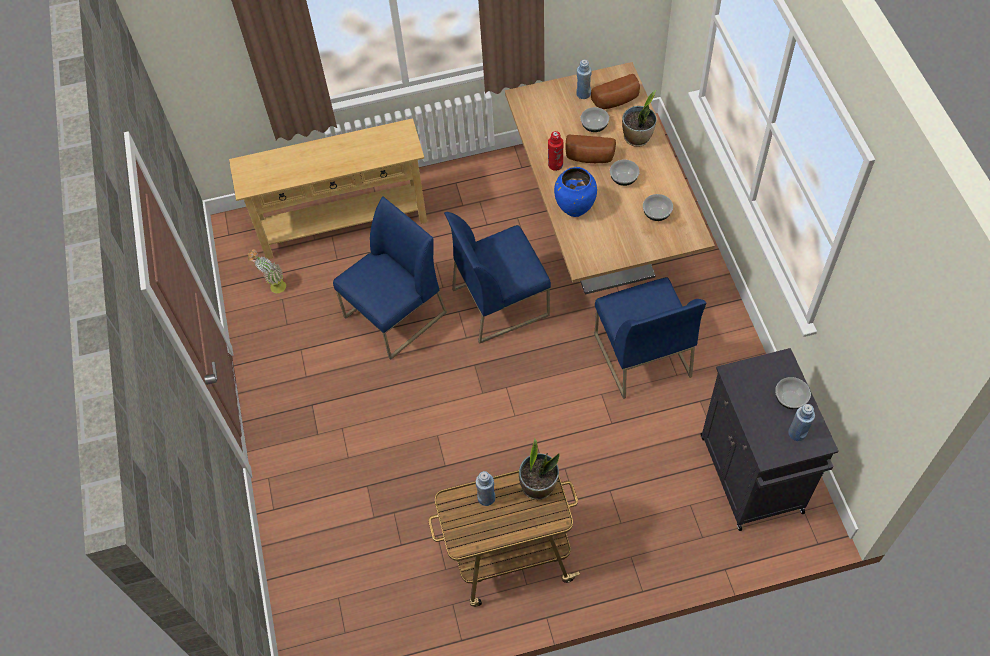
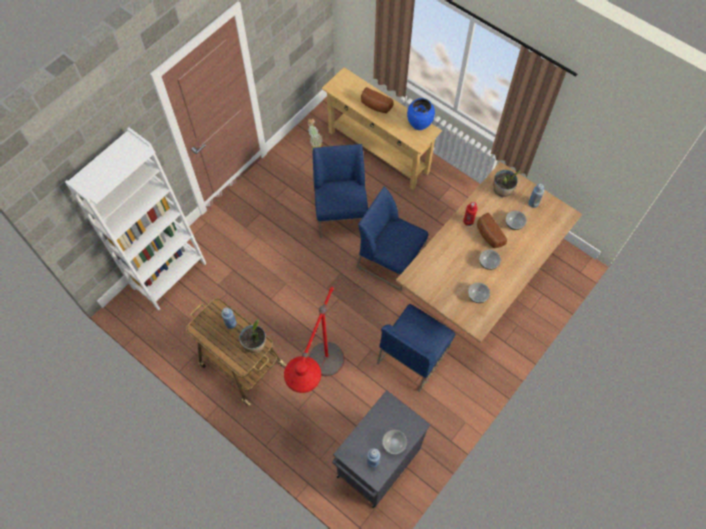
camera: 50 degrees right, 5 degrees up
blue chair [333,196,447,360] -> blue chair turned 105 degrees counterclockwise [313,144,368,238]
blue vase [554,167,597,217] -> blue vase moved to [407,98,435,130]
bread [591,74,640,109] -> bread moved to [361,87,394,113]
potted plant [622,90,657,147] -> potted plant moved to [494,170,521,198]
none -> white bookcase [65,127,207,310]
none -> red floor lamp [284,287,345,393]

